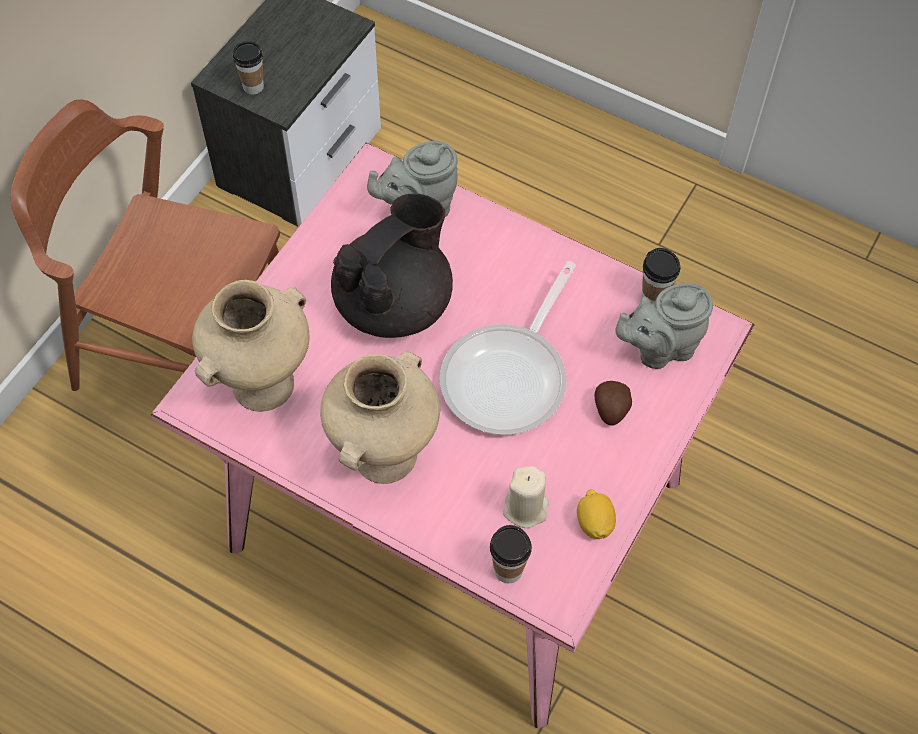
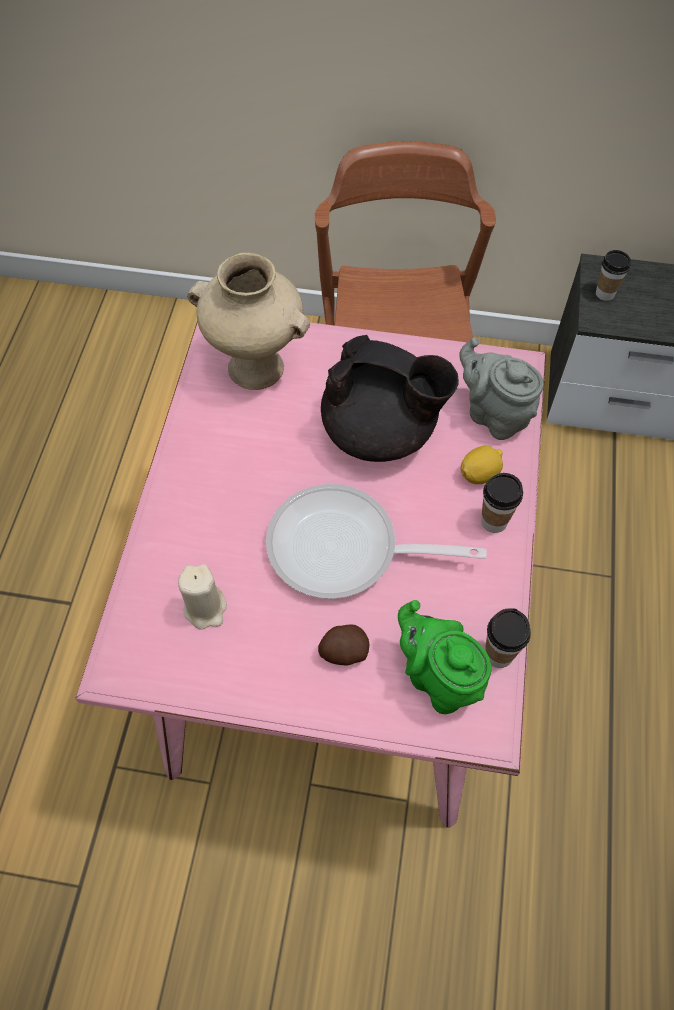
camera: 70 degrees right, 0 degrees up
beige vase [320,351,440,484] -> none
cup [490,525,532,583] -> cup moved to [481,473,523,533]
lemon [577,489,616,539] -> lemon moved to [461,446,503,484]
grey teapot [615,283,713,369] -> green teapot [398,600,491,714]

